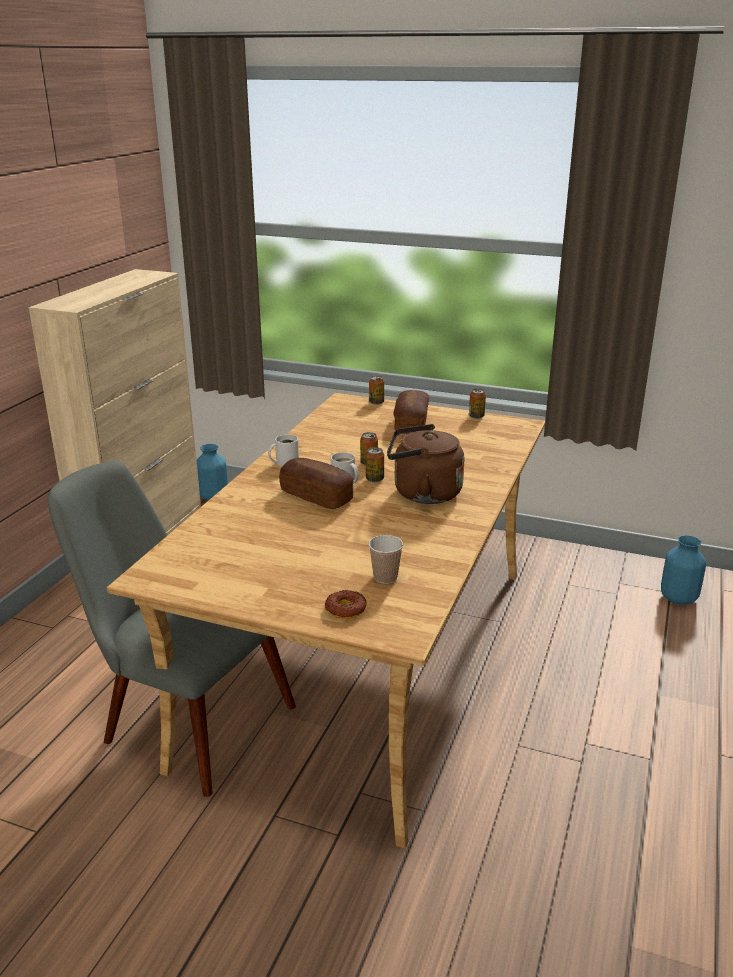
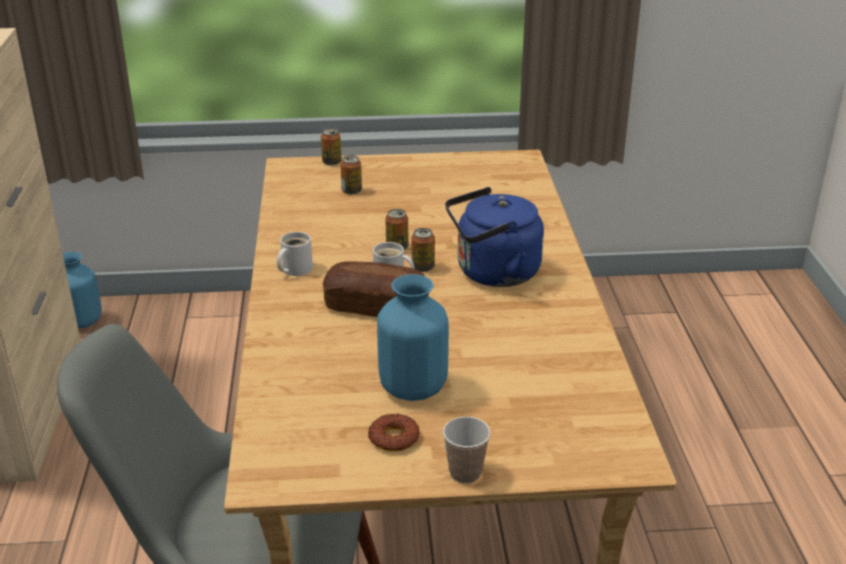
camera: 25 degrees left, 5 degrees up
donut [325,590,367,619] -> donut moved to [368,414,420,452]
cup [369,535,403,584] -> cup moved to [443,417,491,483]
brown kettle [387,424,464,504] -> blue kettle [445,187,544,287]
bread [393,390,429,434] -> none
can [469,389,486,419] -> can moved to [341,155,362,194]
blue vase [661,535,706,605] -> blue vase moved to [377,274,449,401]

